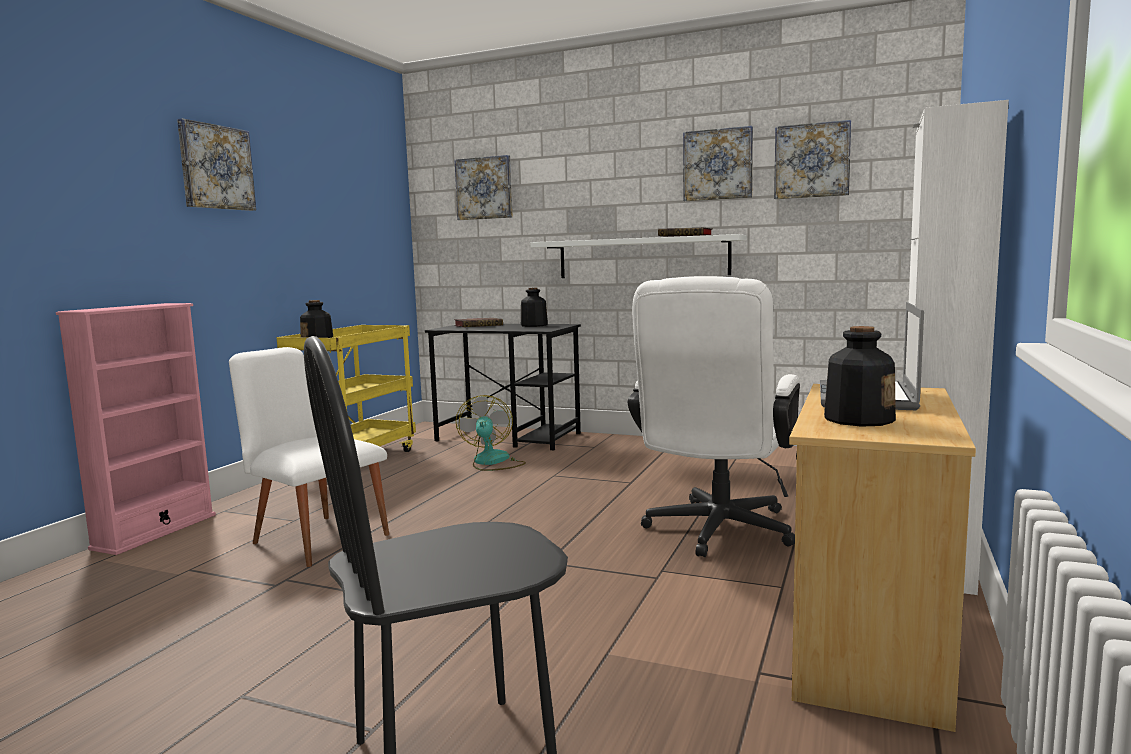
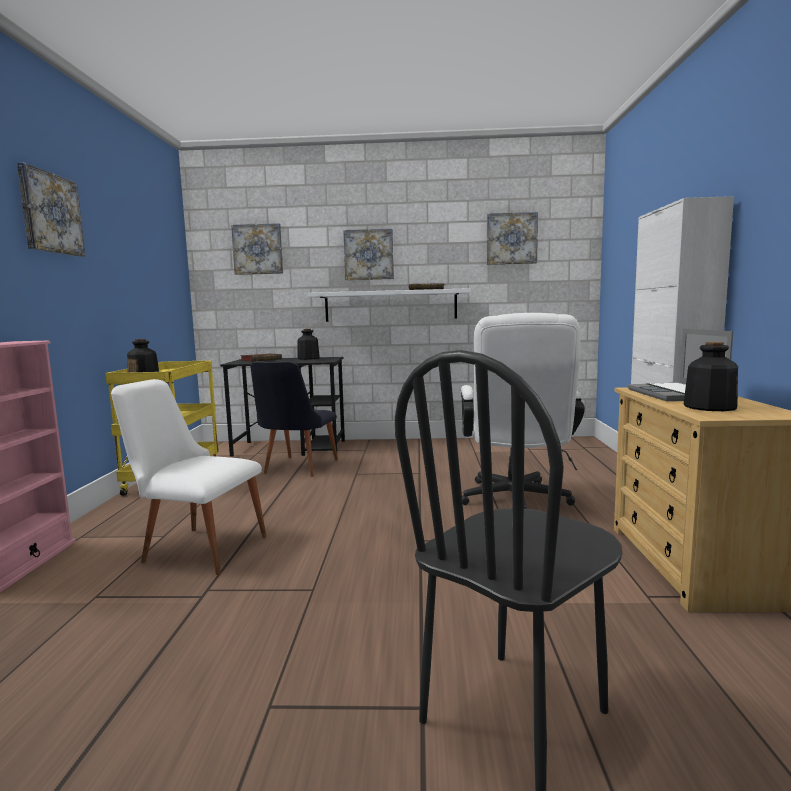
camera: 20 degrees left, 0 degrees up
fan [456,395,526,471] -> black chair [250,361,338,477]
picture [683,126,753,201] -> picture moved to [343,229,394,280]

